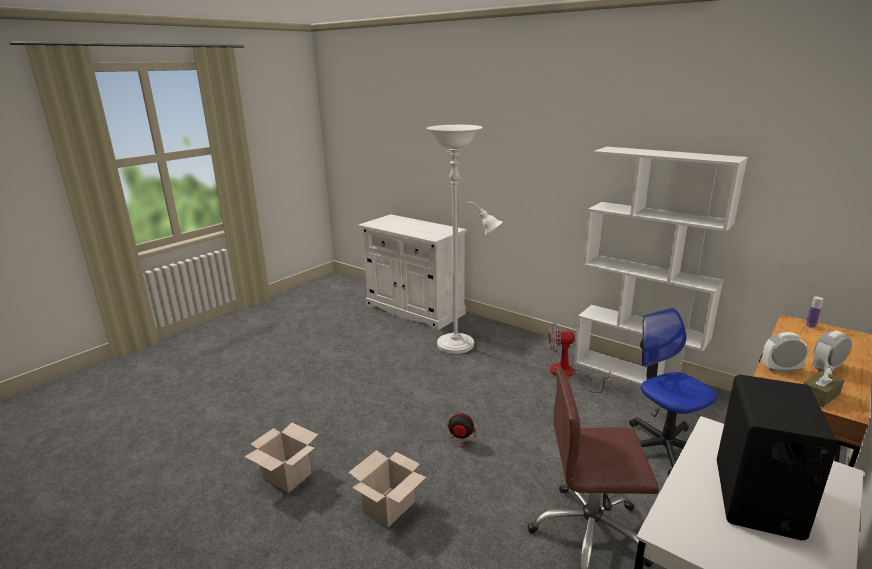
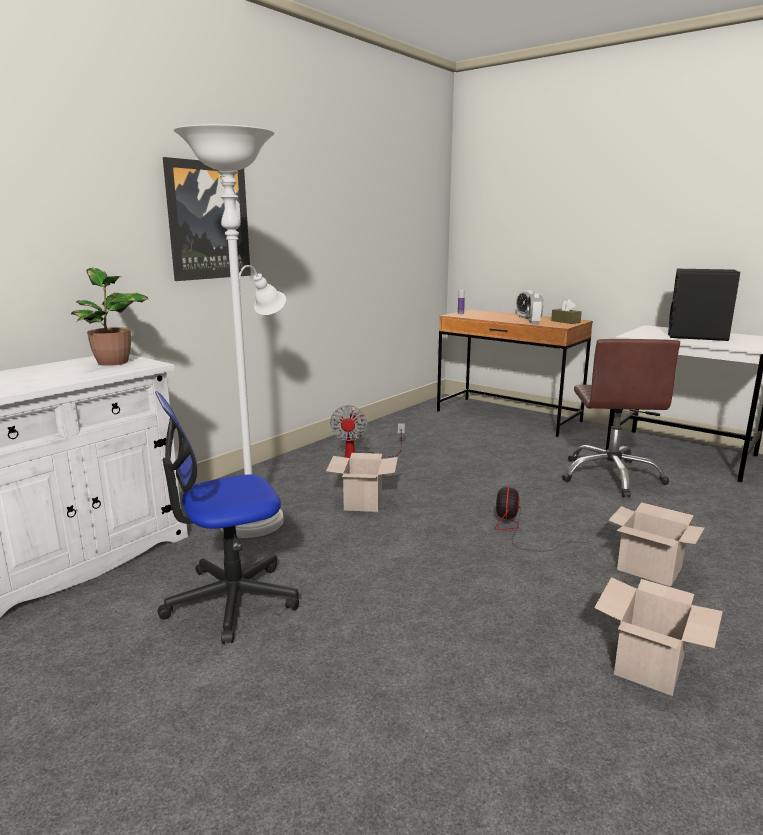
camera: 90 degrees left, 5 degrees down
white bookcase [574,147,748,385] -> none
office chair [629,308,717,476] -> office chair moved to [155,391,299,644]
none -> potted plant [71,268,148,366]
none -> picture [163,157,251,281]
none -> cardboard box [326,453,398,512]

